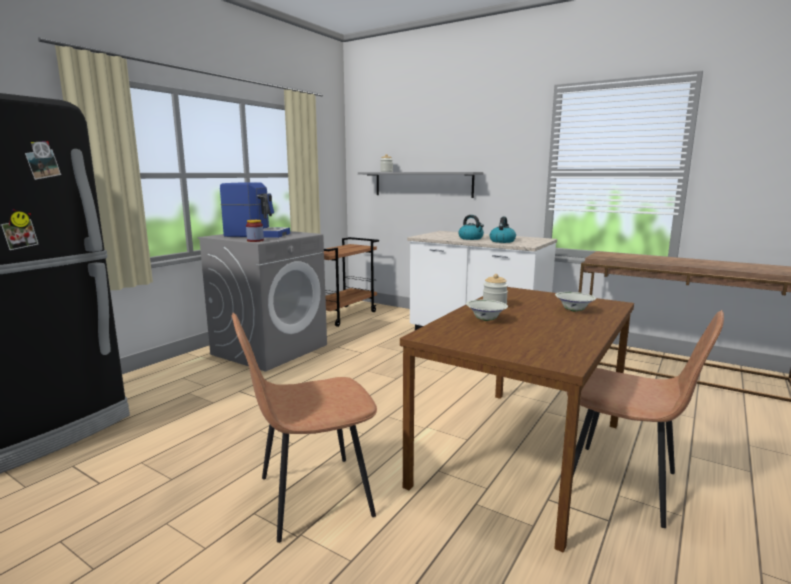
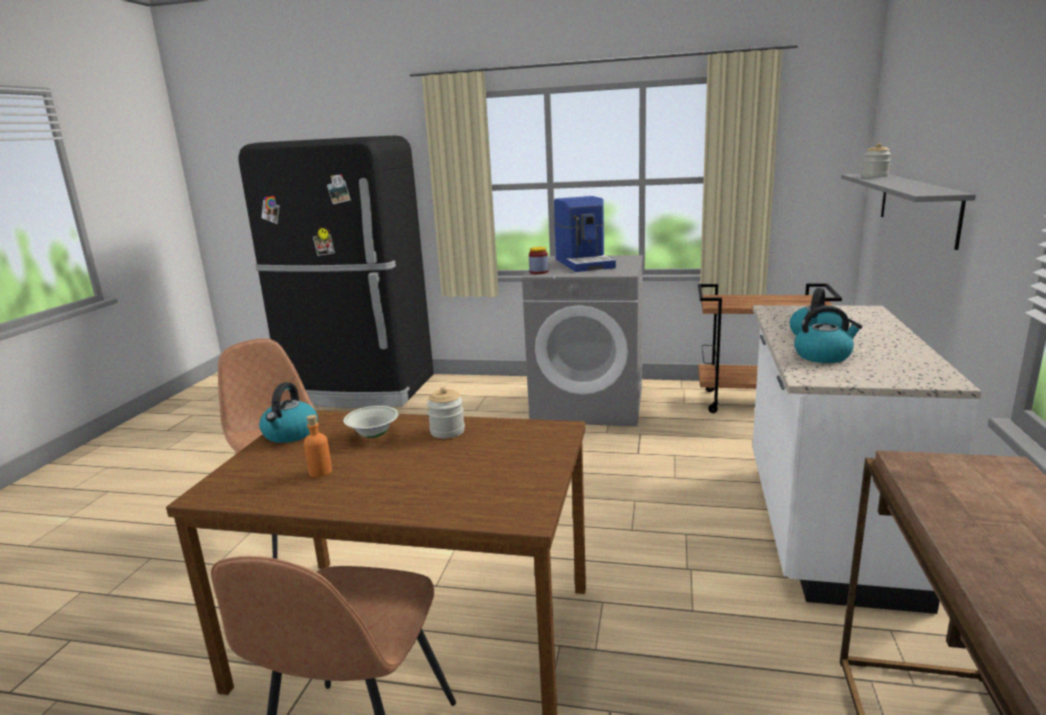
camera: 70 degrees right, 5 degrees up
white bowl [555,292,596,312] -> none
none -> kettle [259,382,318,443]
none -> orange bottle [304,415,332,477]

